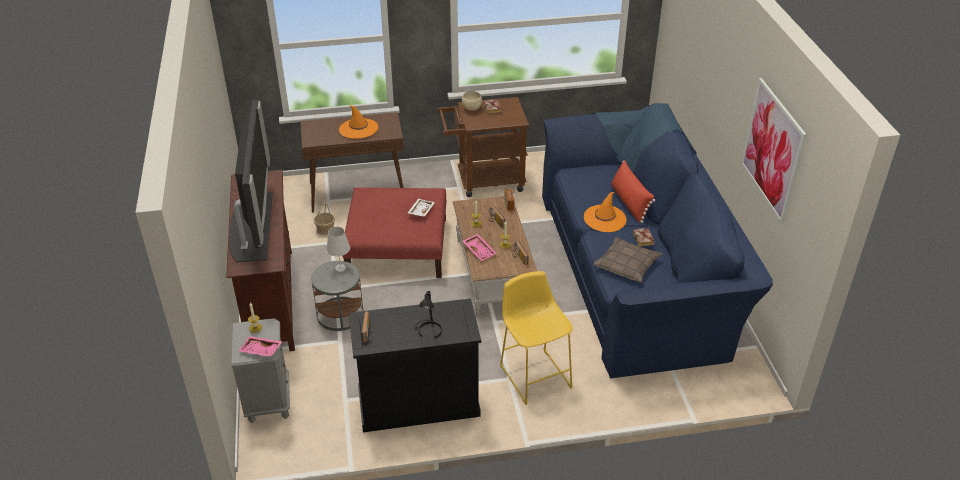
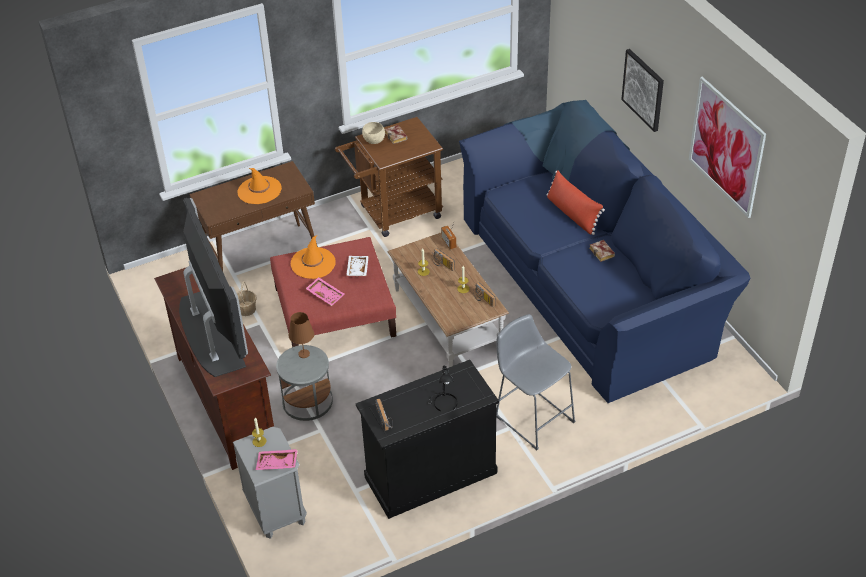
camera: 15 degrees left, 5 degrees up
white table lamp [326,227,350,272] -> brown table lamp [289,312,314,358]
pink tray [463,234,497,261] -> pink tray moved to [305,277,344,306]
yellow stool [500,271,573,405] -> grey stool [496,314,576,450]
orange hat [584,192,627,232] -> orange hat moved to [290,236,336,279]
pillow [593,237,662,282] -> none
none -> picture [621,49,664,132]

